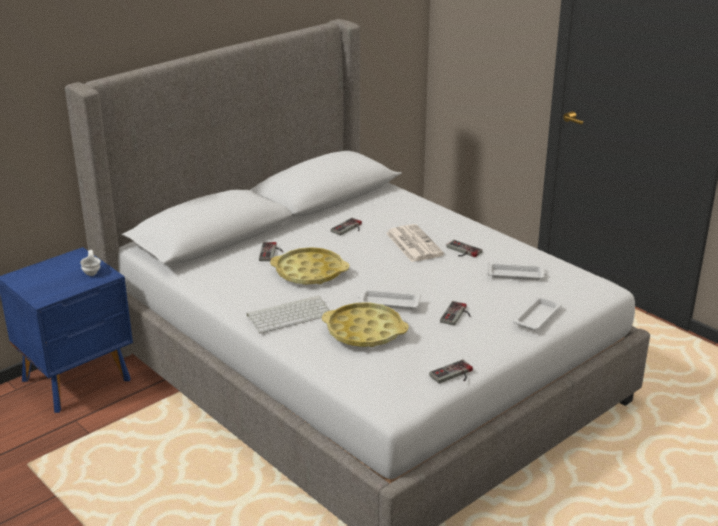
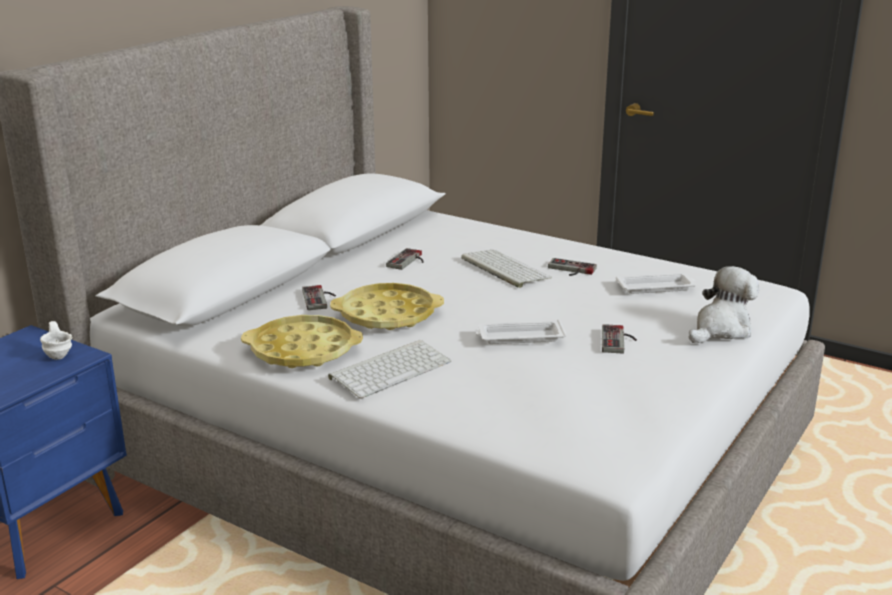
camera: 15 degrees left, 5 degrees down
yellow tray [322,302,409,347] -> yellow tray moved to [241,315,363,368]
newspaper [386,224,444,262] -> keyboard [461,250,552,288]
game controller [429,360,473,384] -> none
white tray [513,296,562,331] -> plush toy [688,266,759,343]

